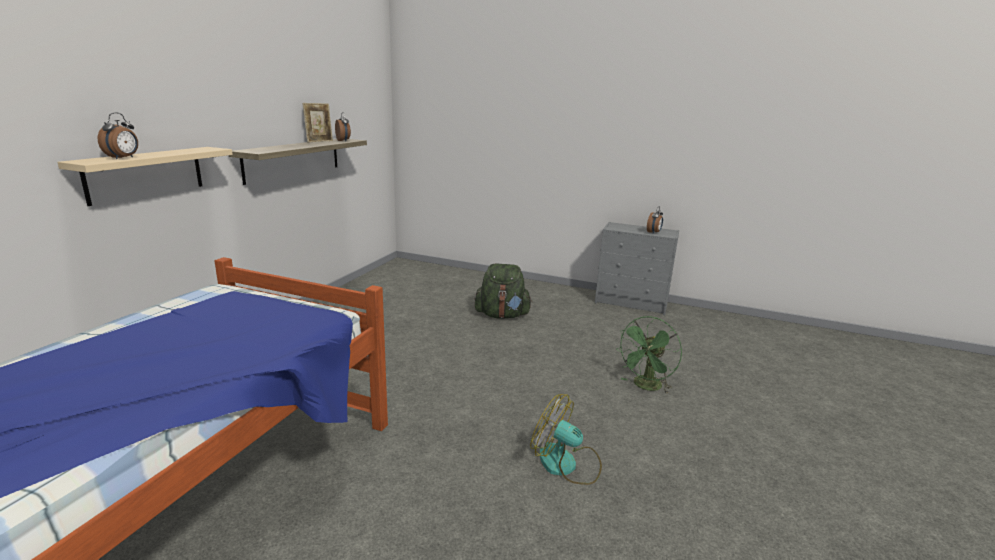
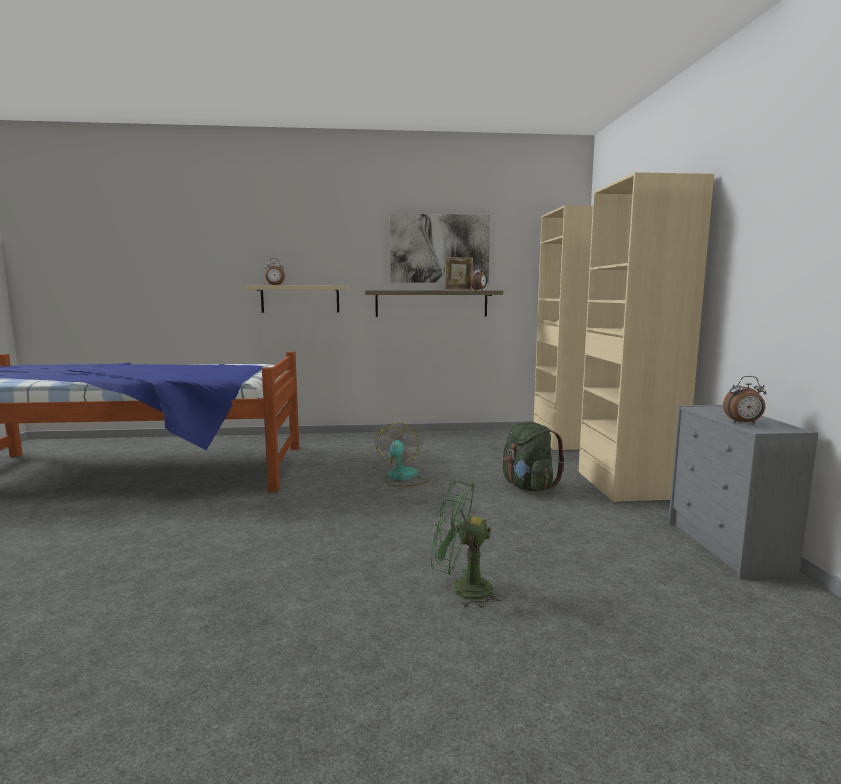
camera: 65 degrees right, 10 degrees down
fan [530,394,602,485] -> fan moved to [375,423,429,487]
none -> picture [390,213,490,283]
none -> beige wardrobe [534,172,714,502]

